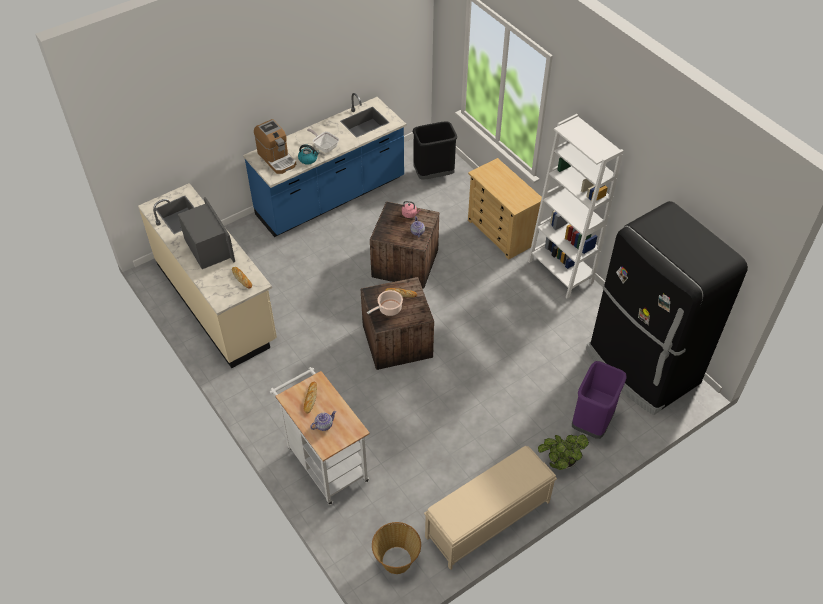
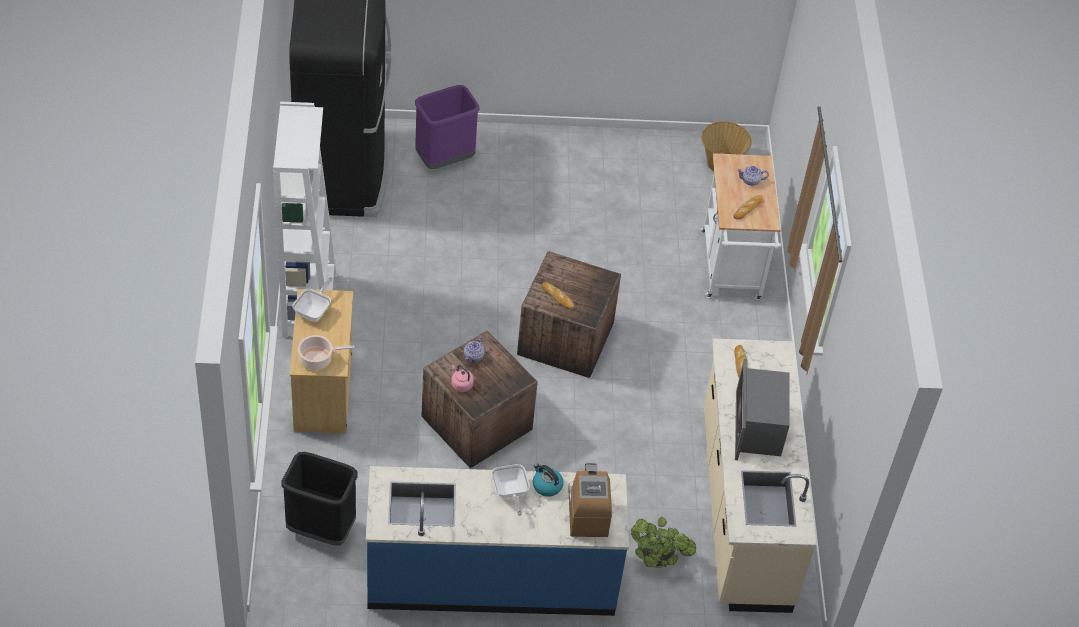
camera: 150 degrees left, 0 degrees up
cooking pot [367,290,403,316] -> cooking pot moved to [298,335,354,370]
beige bench [424,446,557,570] -> none
potted plant [538,434,589,470] -> potted plant moved to [631,517,696,568]
none -> frying pan [292,277,333,322]

